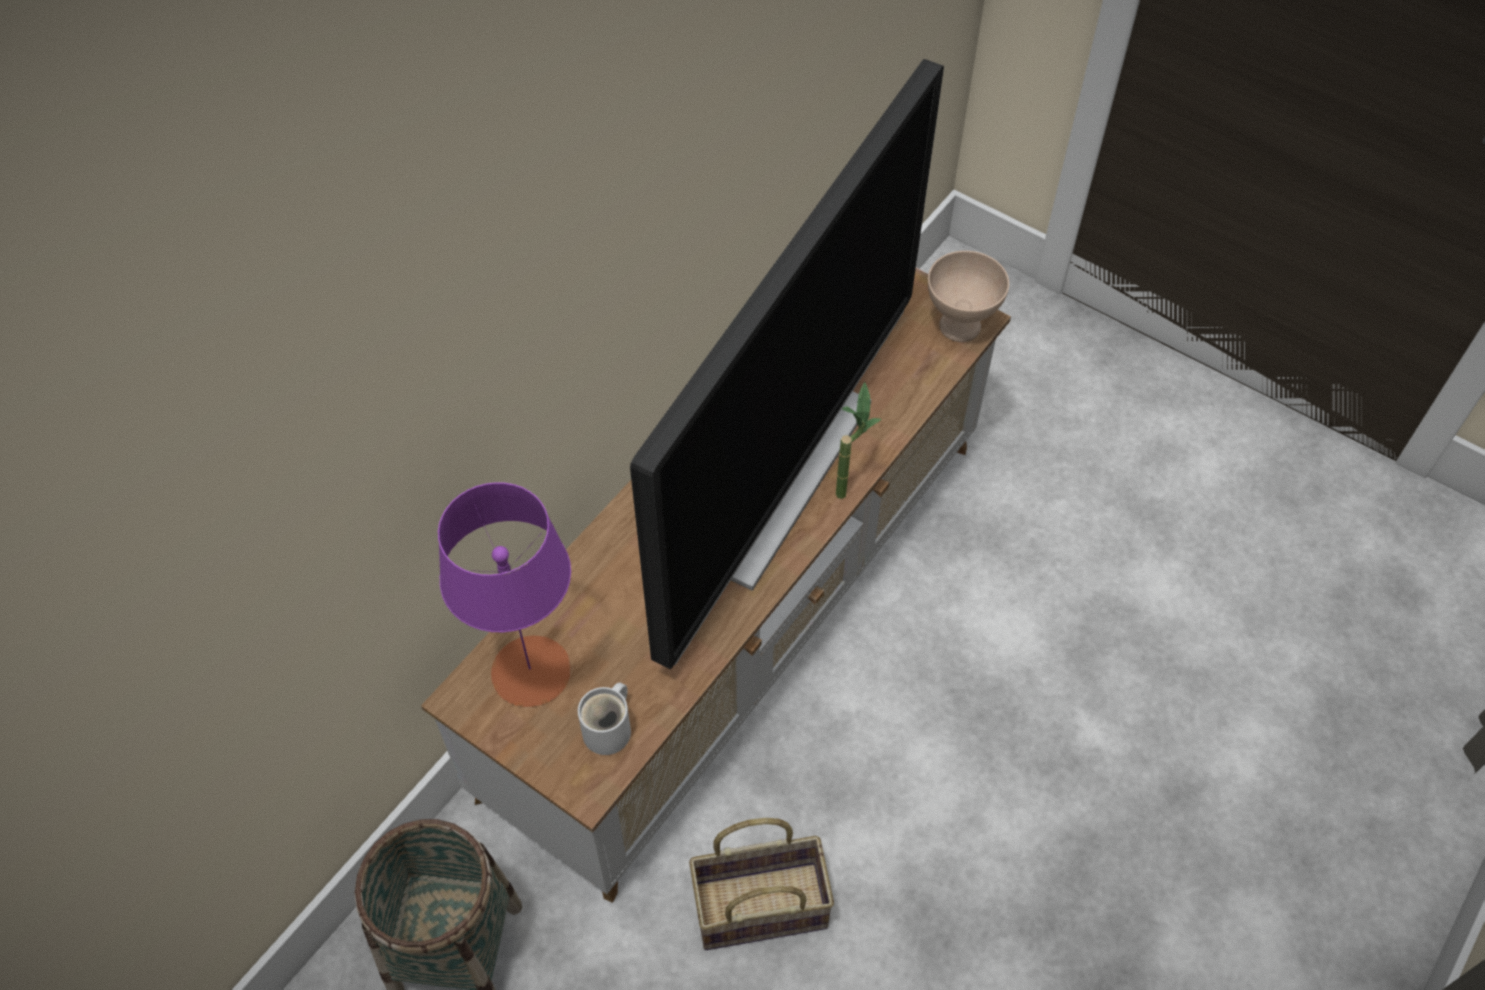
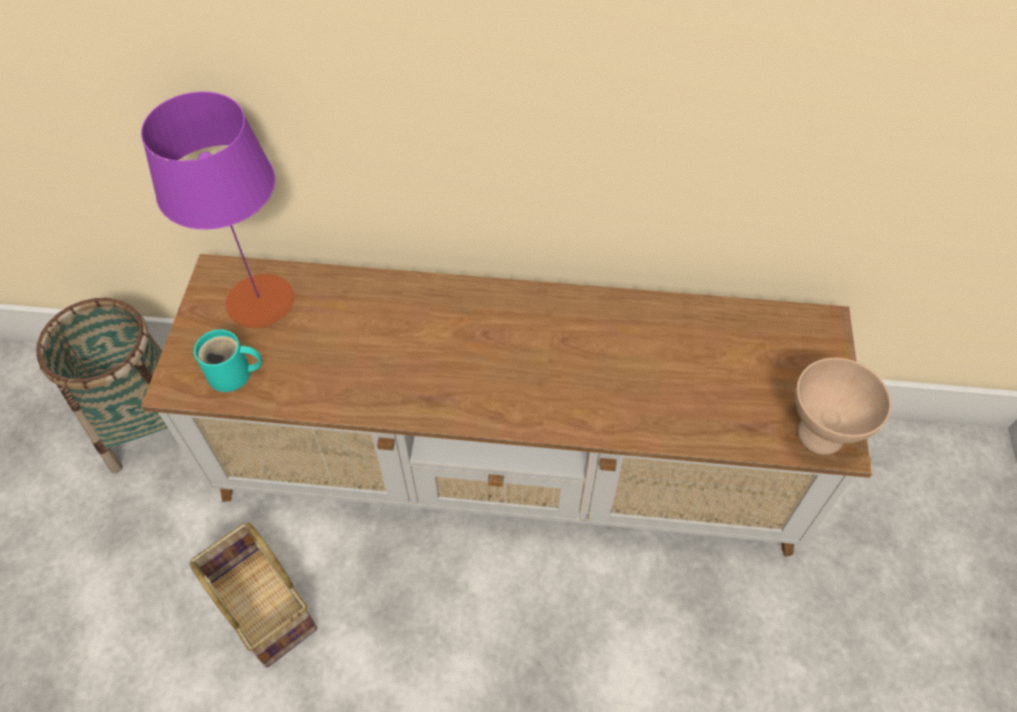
camera: 60 degrees right, 0 degrees up
white mug [578,682,631,755] -> turquoise mug [194,329,262,392]
television [630,59,944,669] -> none
potted plant [836,382,881,499] -> none

